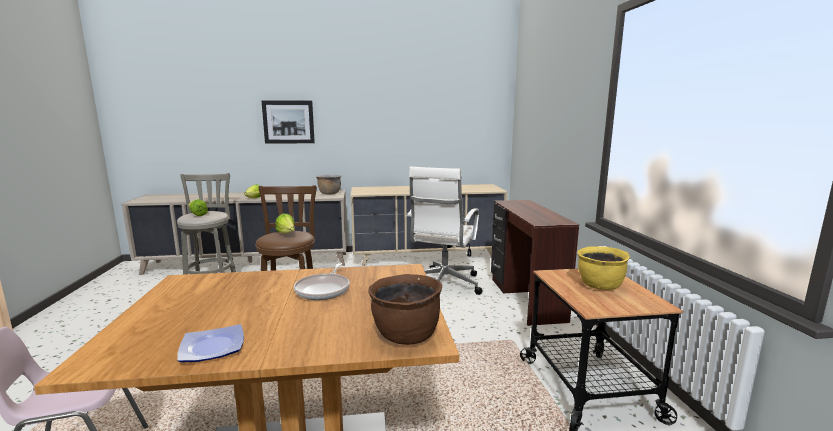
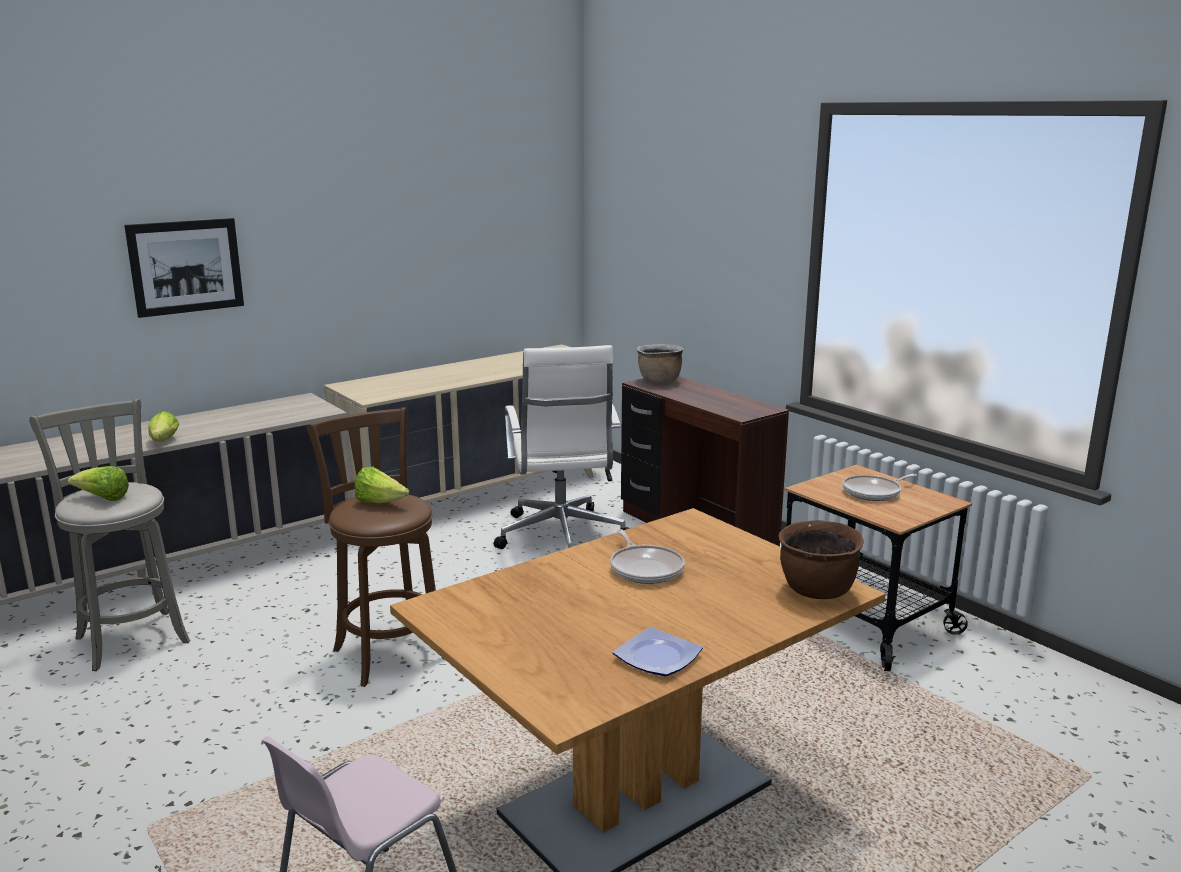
camera: 30 degrees left, 5 degrees up
brown cooking pot [316,175,341,194] -> brown cooking pot moved to [637,344,684,384]
yellow cooking pot [577,246,630,290] -> frying pan [843,474,917,501]

